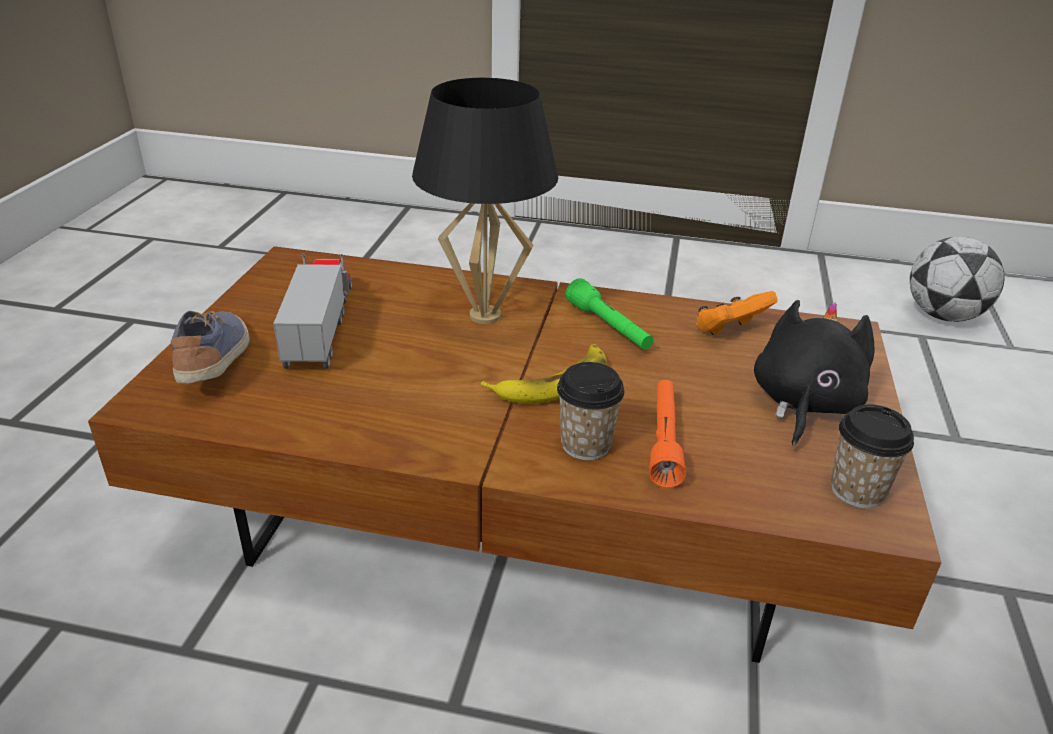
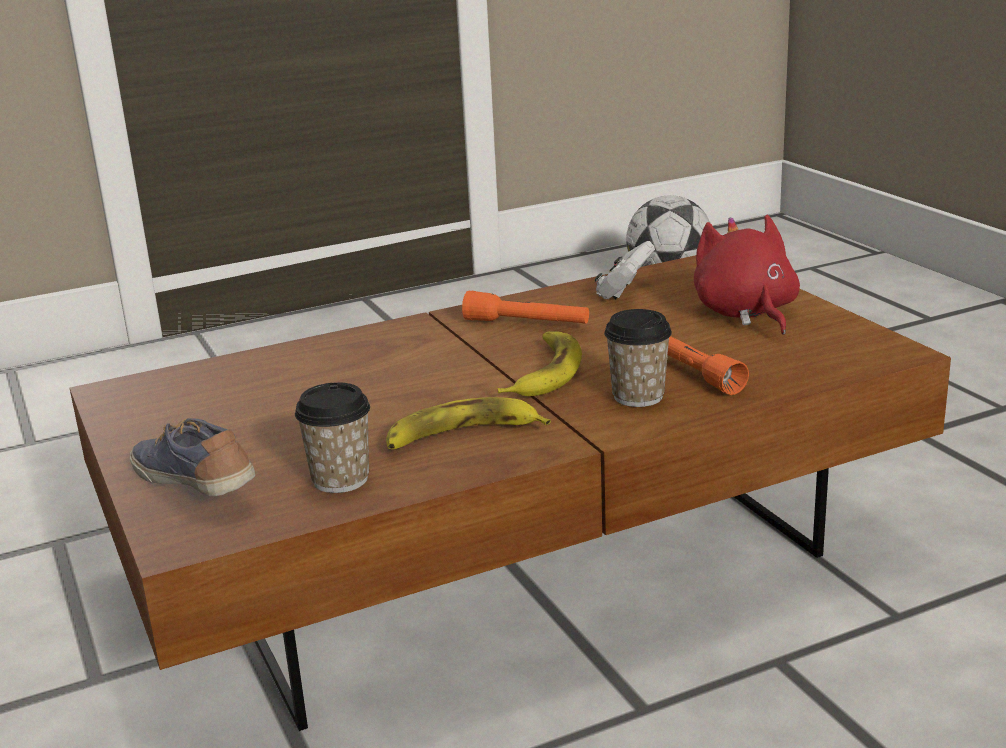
camera: 35 degrees left, 10 degrees down
toy truck [273,254,352,369] -> none
black table lamp [412,78,558,324] -> none
green flashlight [566,278,654,350] -> orange flashlight [462,291,589,324]
orange game controller [696,291,777,335] -> white game controller [595,241,655,299]
black plush toy [754,300,874,446] -> red plush toy [694,214,800,335]
cup [831,404,914,508] -> cup moved to [295,382,370,493]
none -> banana [386,397,551,450]

